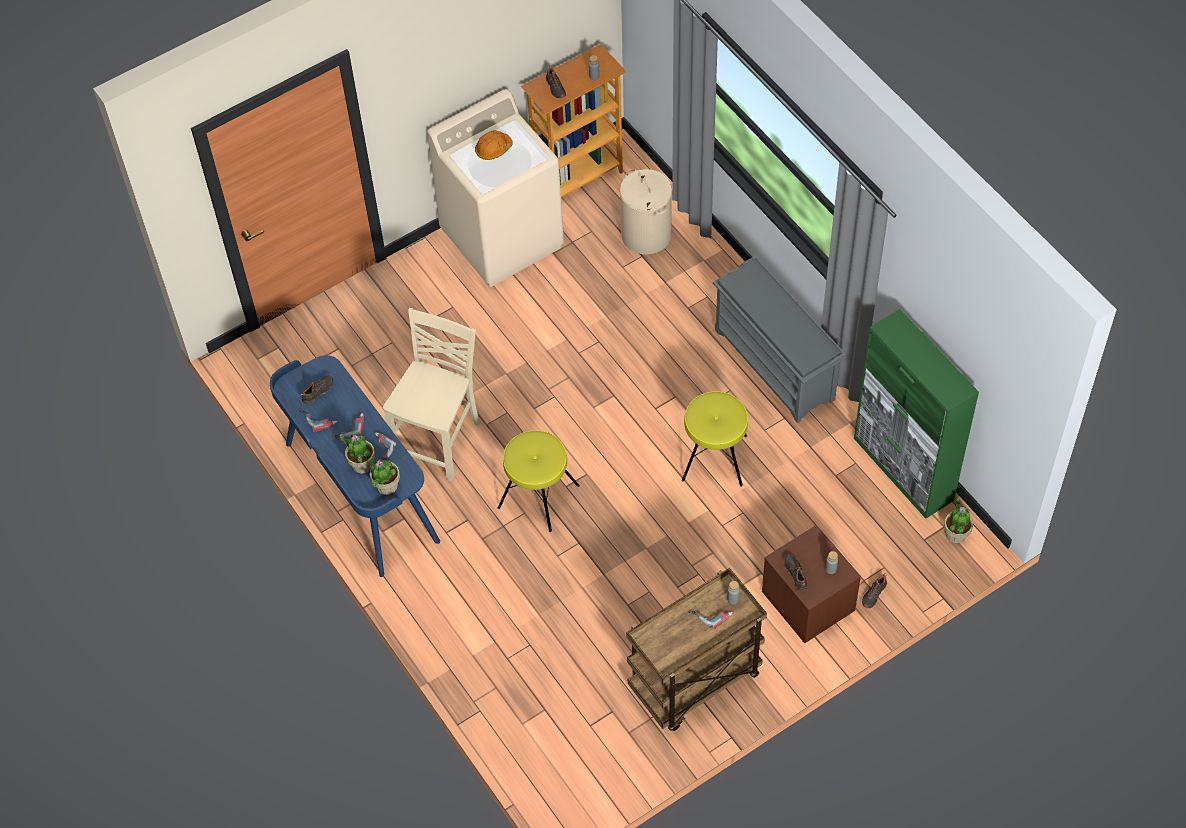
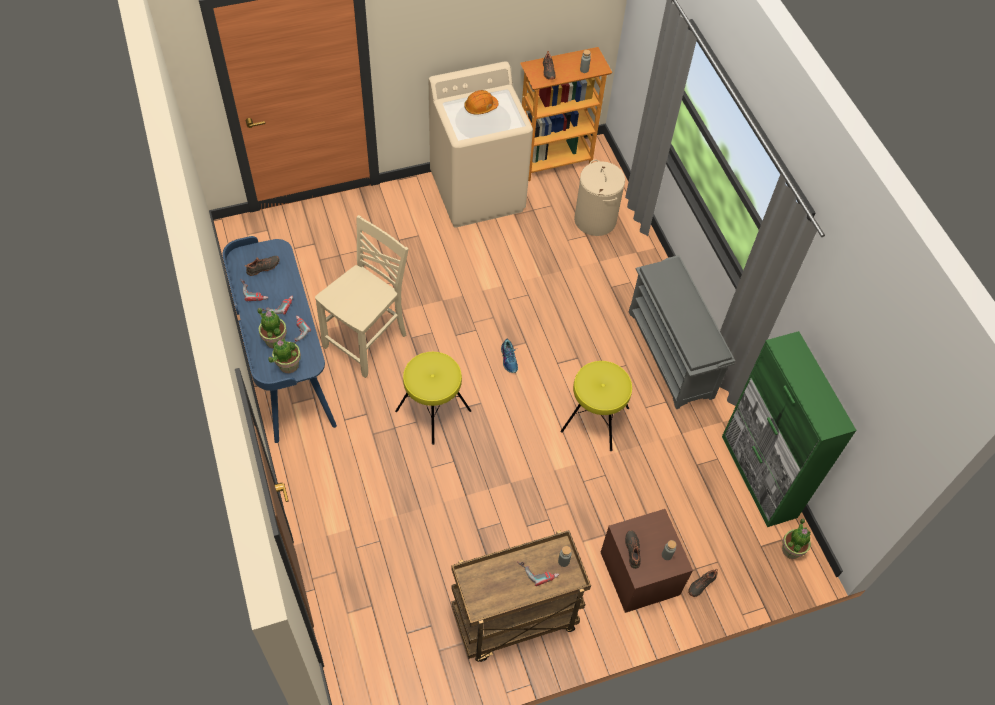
camera: 10 degrees right, 0 degrees up
none -> shoe [501,338,518,373]

